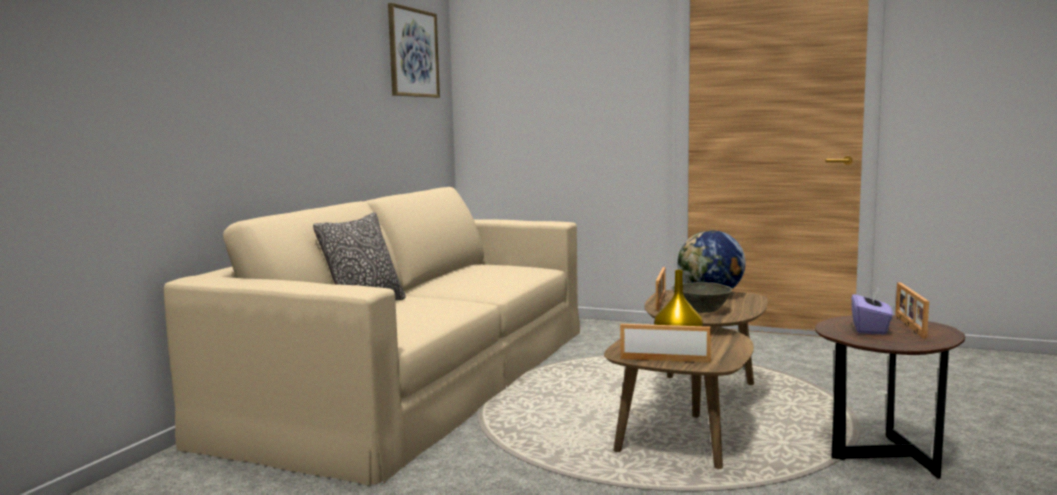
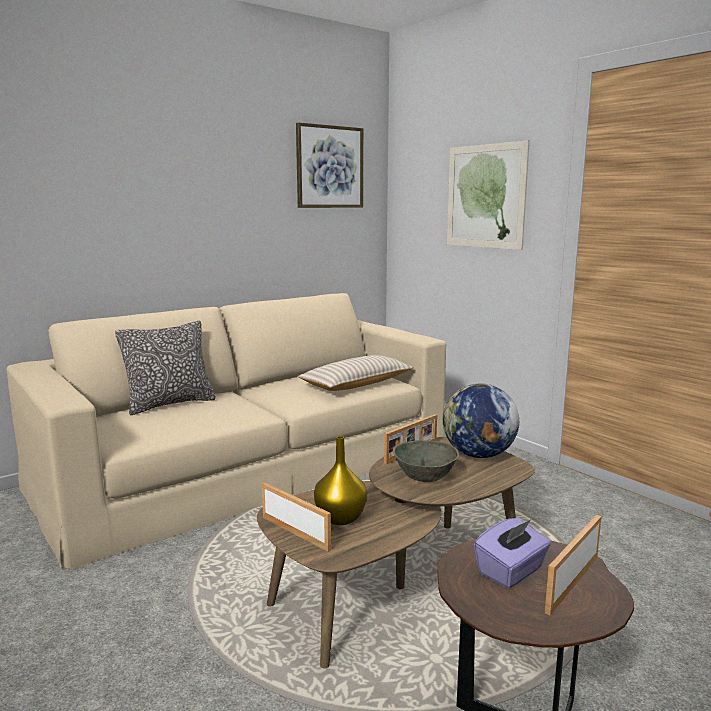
camera: 30 degrees right, 5 degrees up
none -> beige pillow [297,355,414,391]
none -> picture [447,140,530,250]

